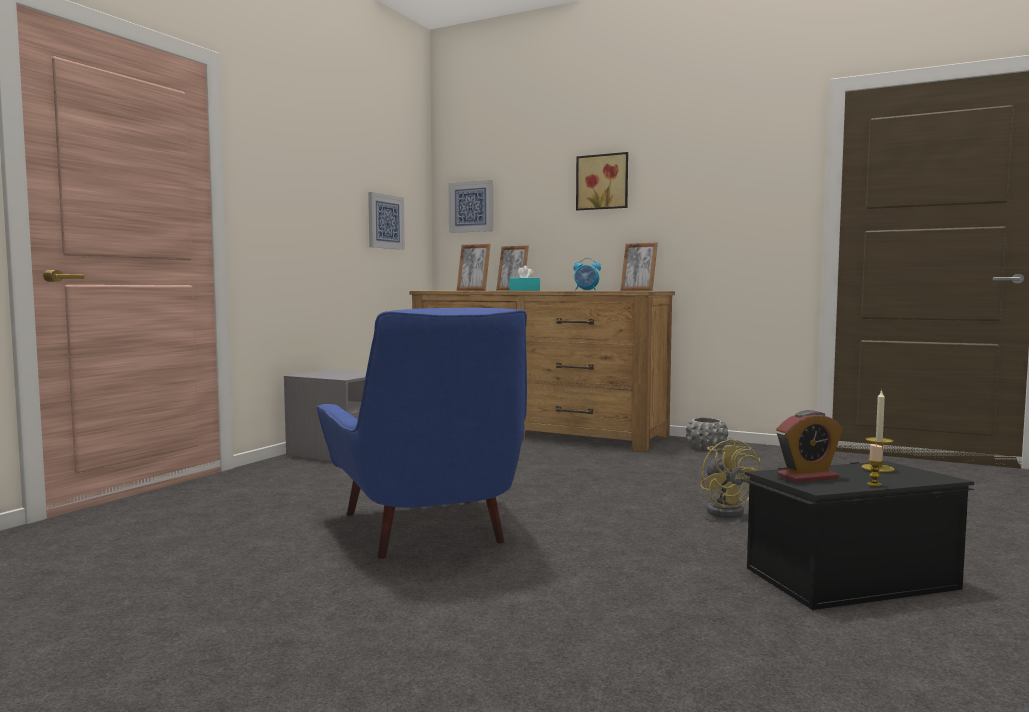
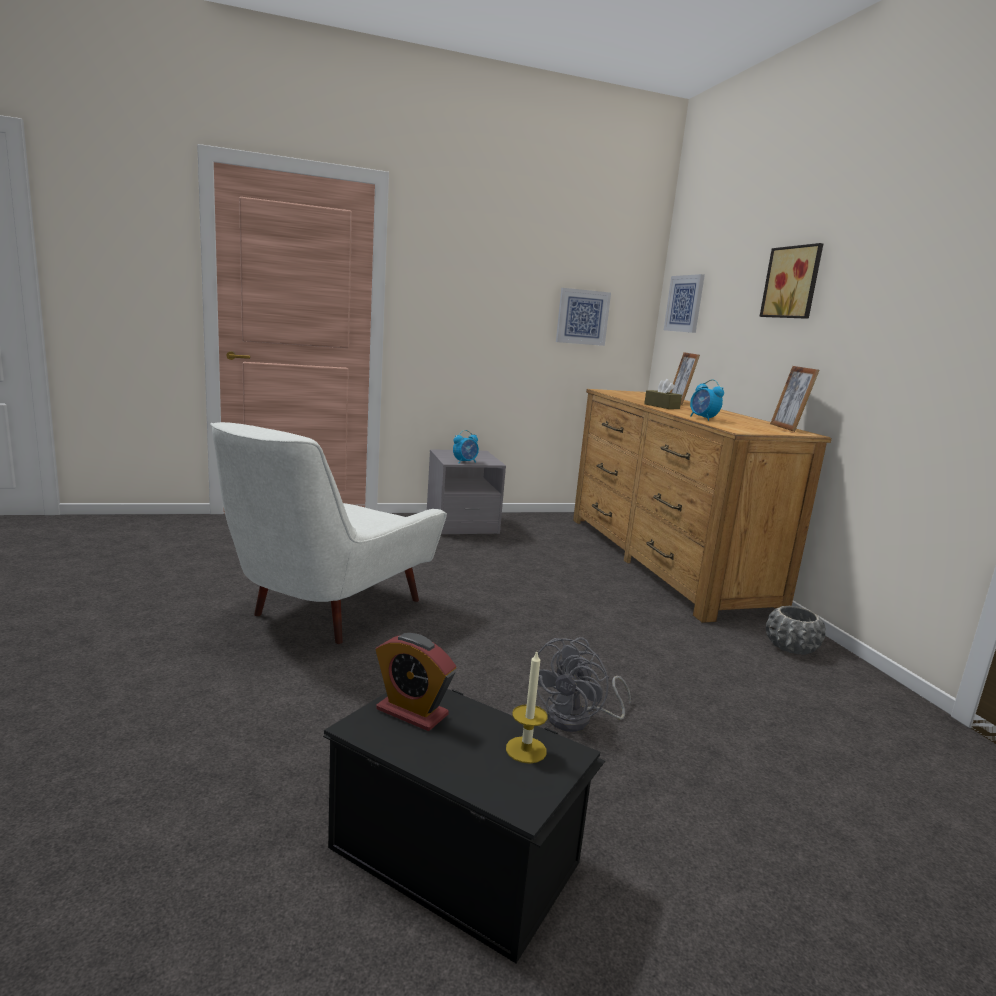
camera: 45 degrees right, 10 degrees up
blue armchair [316,308,527,559] -> white armchair [210,422,447,644]
picture frame [457,244,491,291] -> none
turquoise tissue box [509,266,540,291] -> brown tissue box [644,379,682,409]
yellow fan [700,437,761,518] -> grey fan [537,637,631,732]
candle [867,444,883,487] -> none
none -> alarm clock [453,430,479,464]

